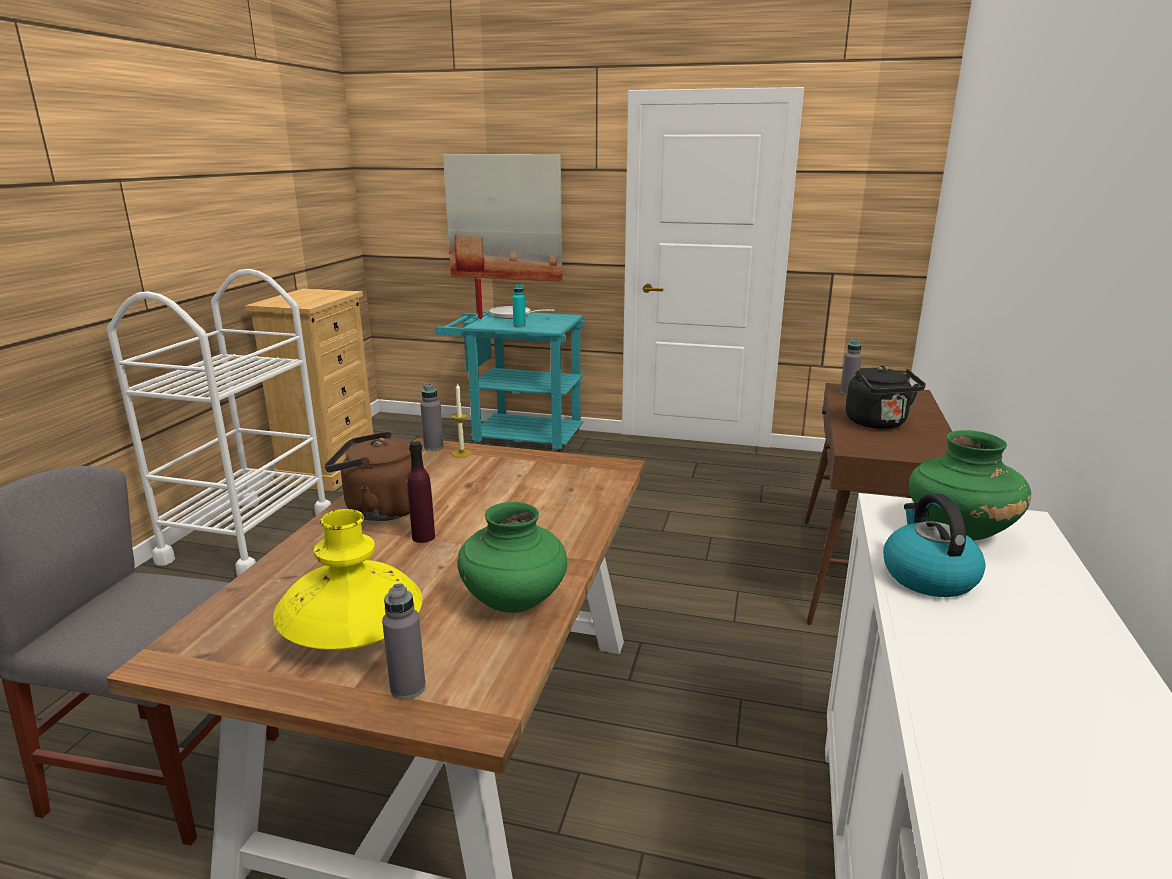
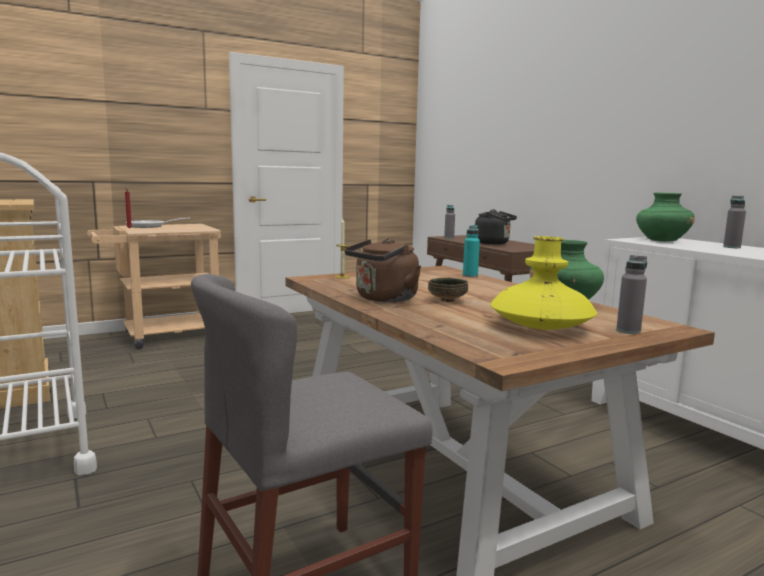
camera: 45 degrees left, 10 degrees down
purple bottle [407,441,435,543] -> bowl [428,278,468,302]
grey bottle [420,383,444,451] -> grey bottle moved to [723,195,746,248]
turquoise cart [434,312,584,452] -> beige cart [87,224,221,349]
picture [443,154,562,281] -> none
turquoise bottle [512,284,526,327] -> turquoise bottle moved to [463,225,480,277]
kettle [883,494,986,597] -> none

